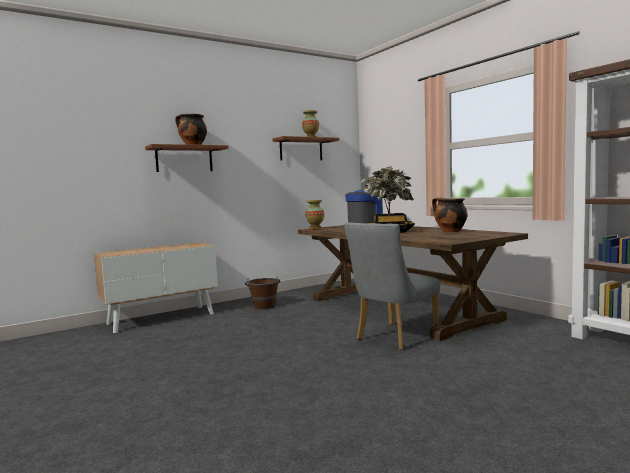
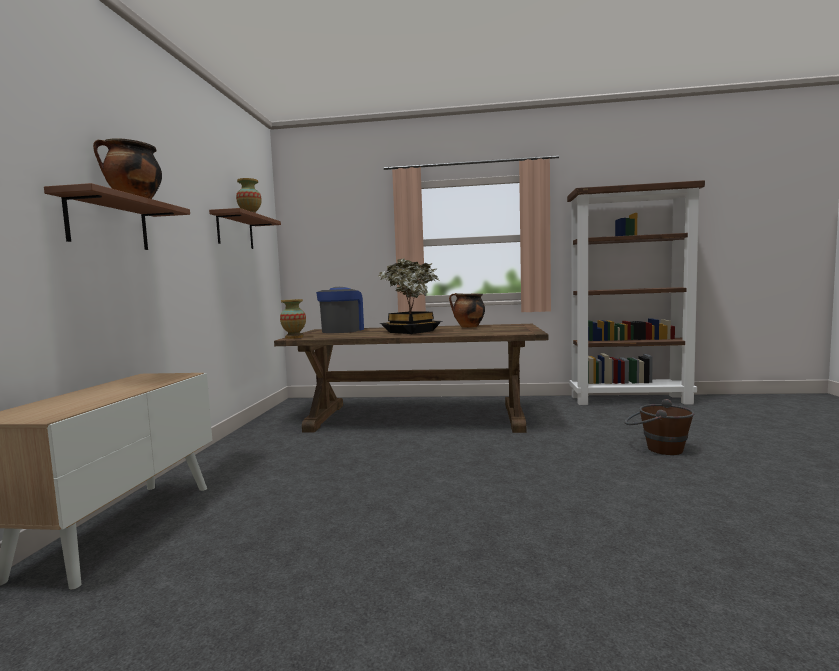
camera: 50 degrees left, 0 degrees up
brown bucket [245,276,280,309] -> brown bucket moved to [624,399,695,455]
grey chair [344,222,440,350] -> none

